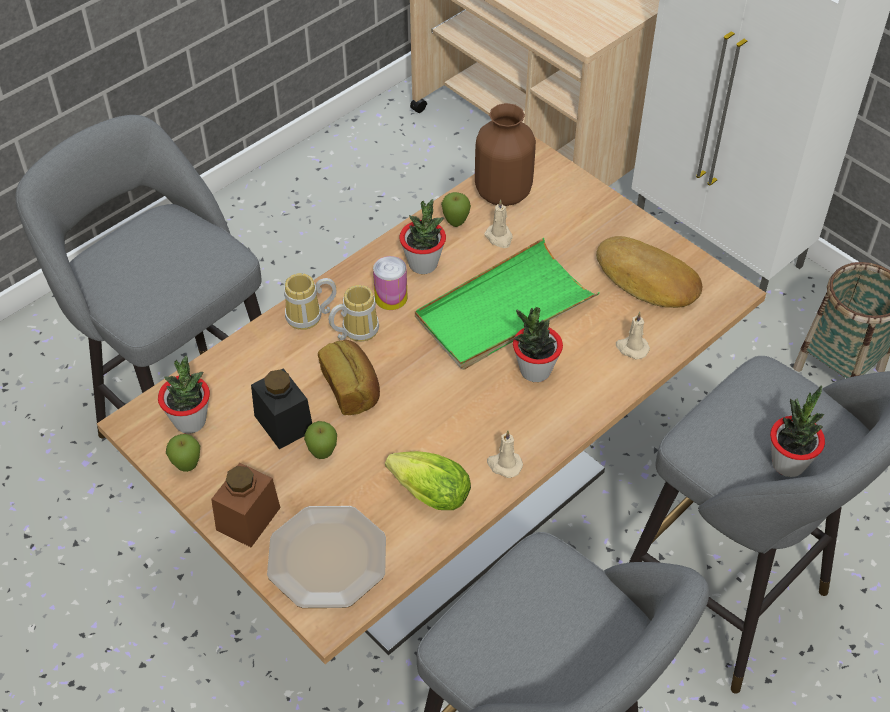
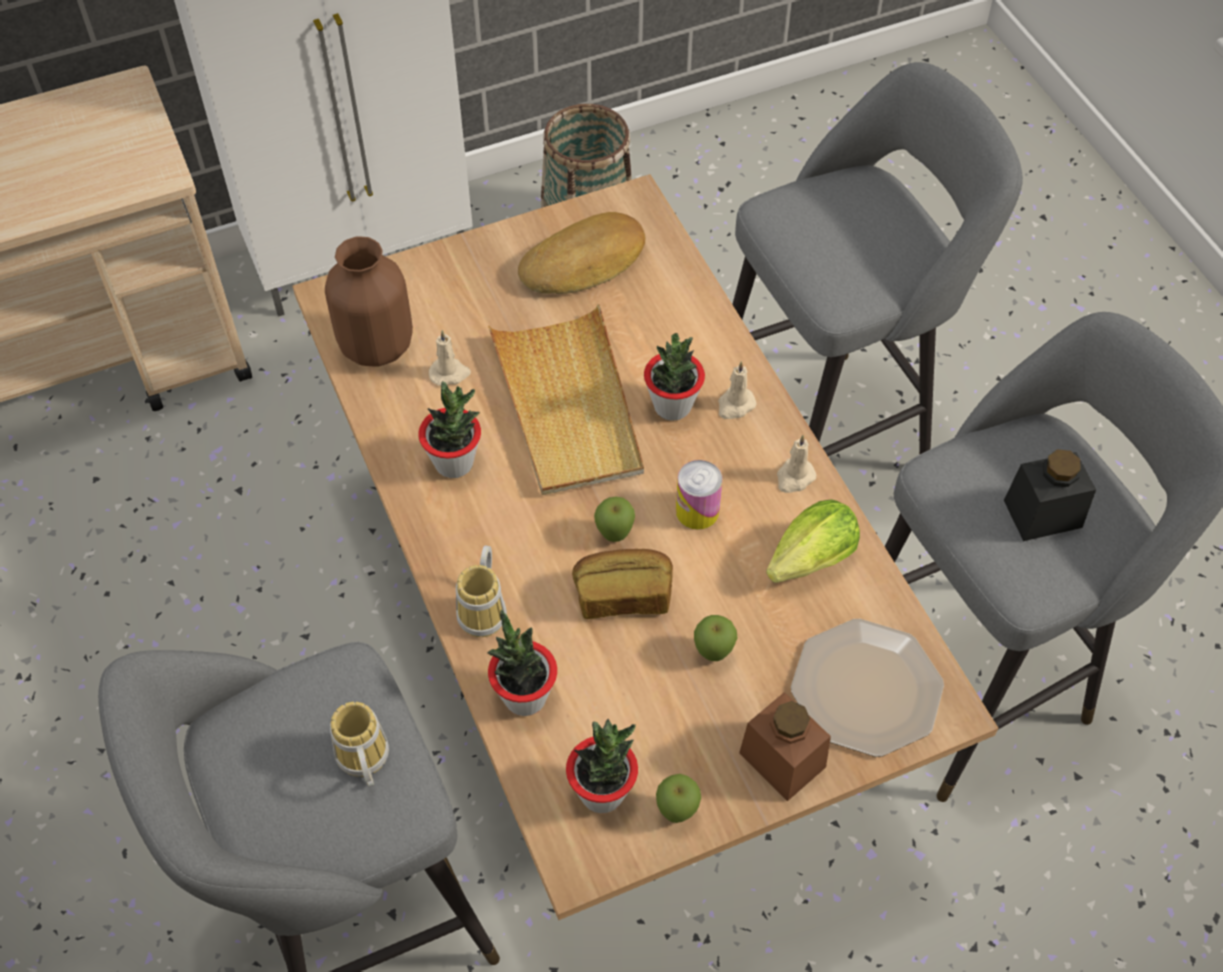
camera: 70 degrees left, 5 degrees up
black jar [251,368,312,449] -> black jar moved to [1004,449,1096,541]
mug [329,285,379,342] -> mug moved to [330,701,389,787]
can [373,256,408,310] -> can moved to [676,460,723,530]
green tray [415,238,600,370] -> beige tray [488,304,644,495]
apple [441,192,471,227] -> apple moved to [594,497,635,542]
beige candle [616,312,650,359] -> beige candle moved to [718,361,757,419]
potted plant [770,385,825,477] -> potted plant moved to [487,610,557,716]

